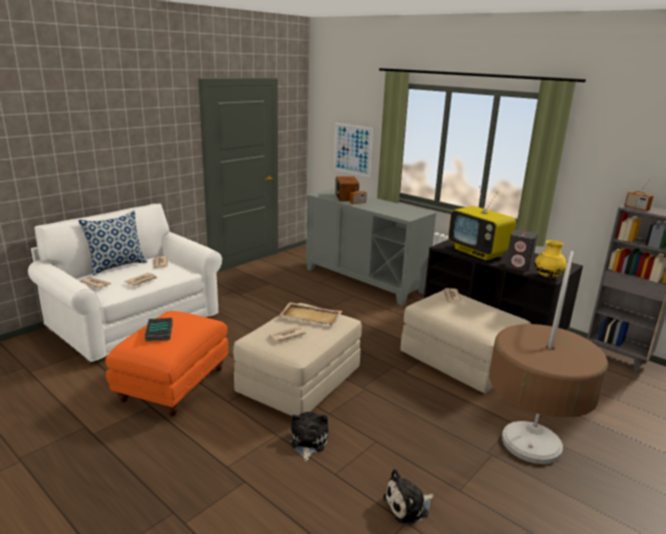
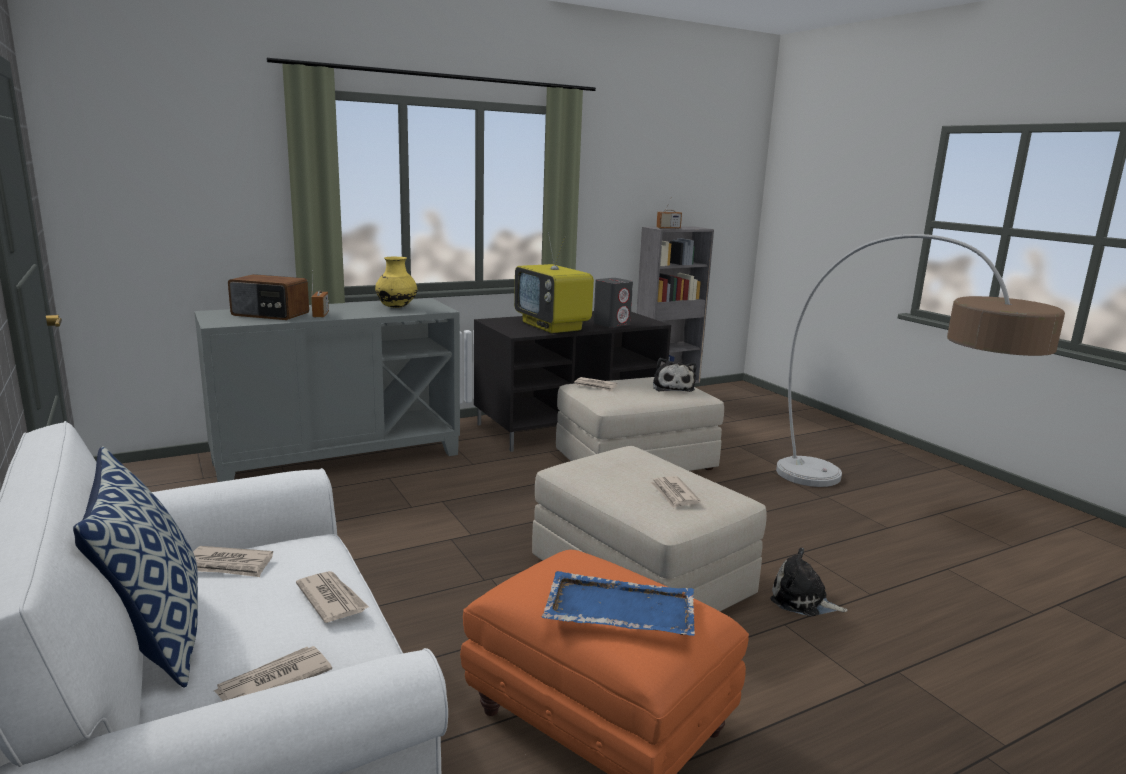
camera: 70 degrees left, 5 degrees down
book [144,318,173,341] -> blue tray [542,571,695,636]
beige tray [278,302,342,325] -> none
picture [334,123,373,177] -> none
plush toy [383,469,434,525] -> plush toy moved to [653,358,696,392]
television [448,186,516,260] -> television turned 75 degrees clockwise [514,232,594,333]
yellow vase [534,240,567,278] -> yellow vase moved to [375,257,417,308]

